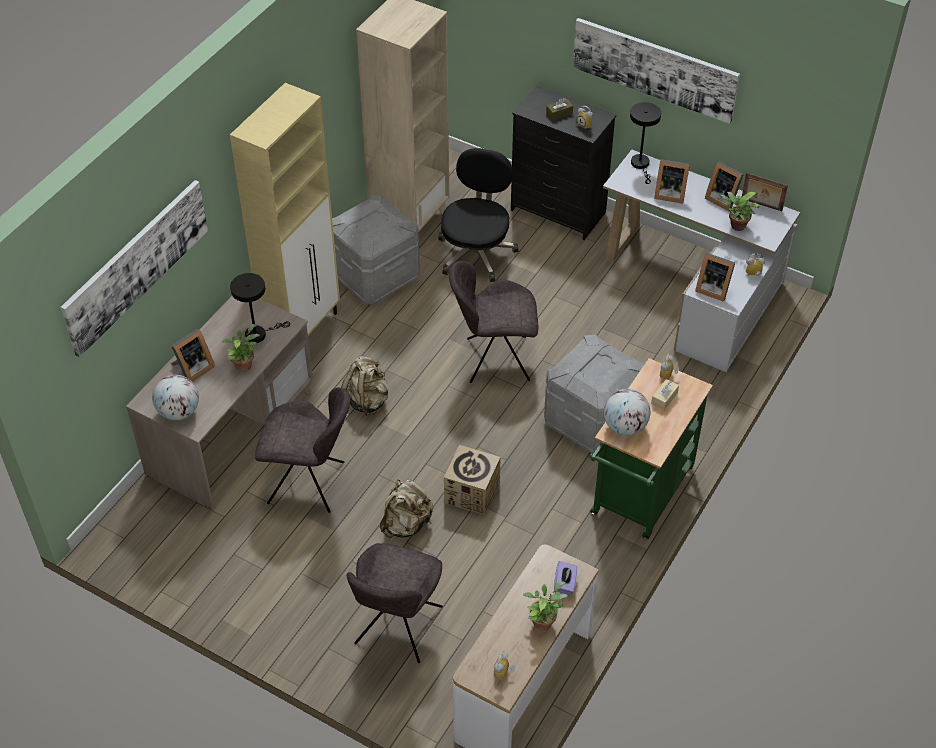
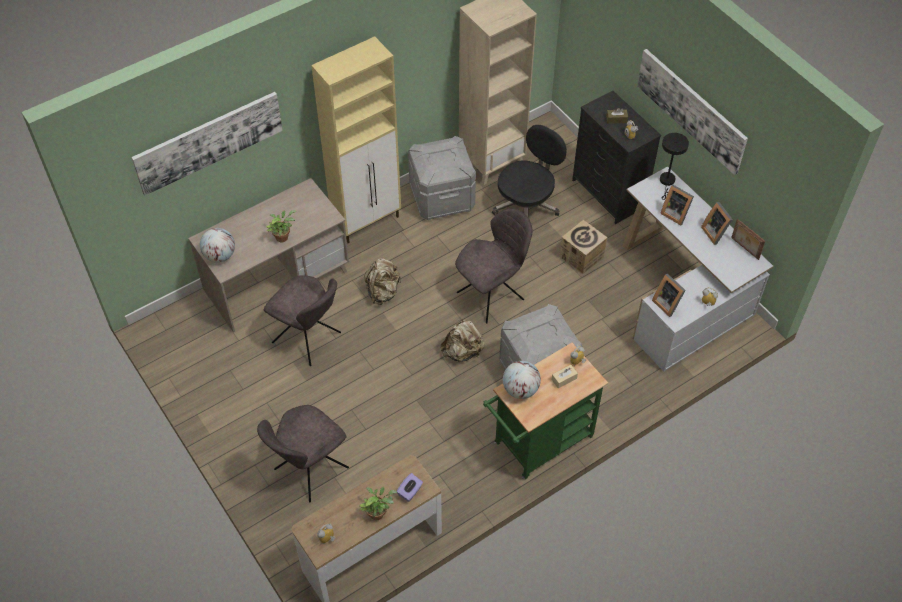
camera: 25 degrees right, 5 degrees up
picture frame [171,329,215,382] -> none
black table lamp [230,273,290,343] -> none
beige backpack [380,480,433,538] -> beige backpack moved to [440,318,485,362]
cardboard box [444,445,501,515] -> cardboard box moved to [560,220,607,274]
grey chair [449,261,538,383] -> grey chair turned 120 degrees clockwise [455,208,532,324]
potted plant [720,192,760,231] -> none

